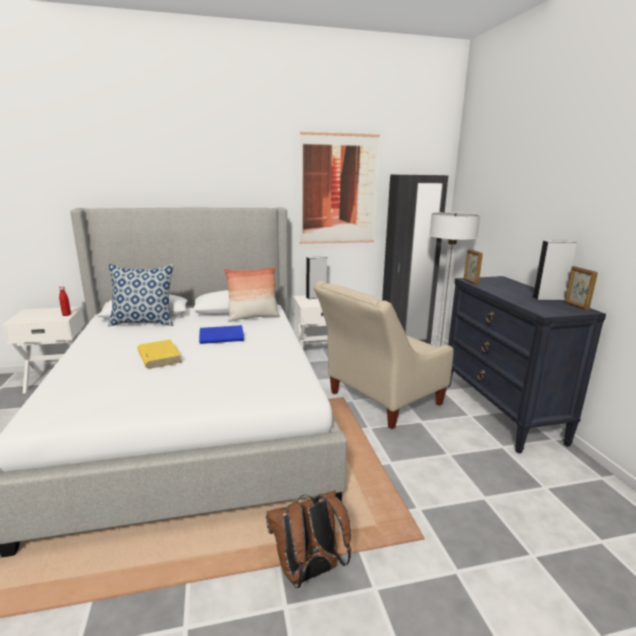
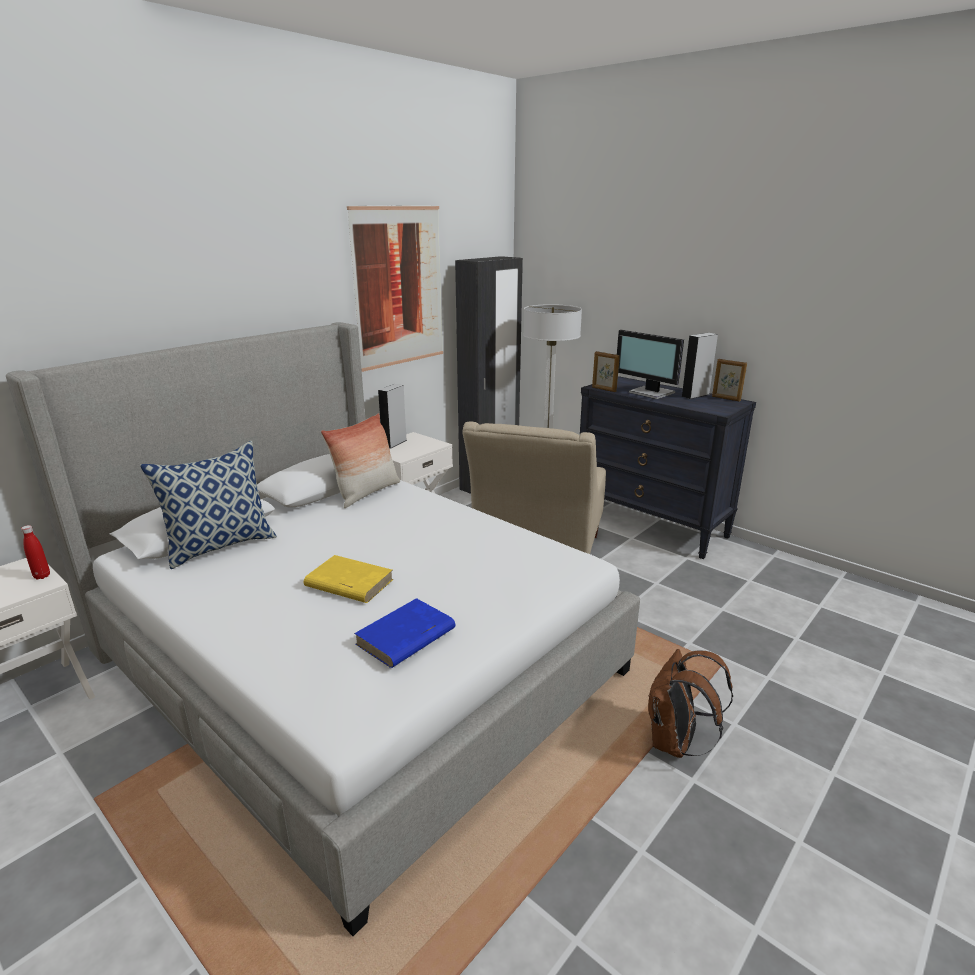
camera: 35 degrees left, 5 degrees up
blue book [199,325,244,344] -> blue book moved to [354,598,455,668]
none -> monitor [617,330,684,399]

